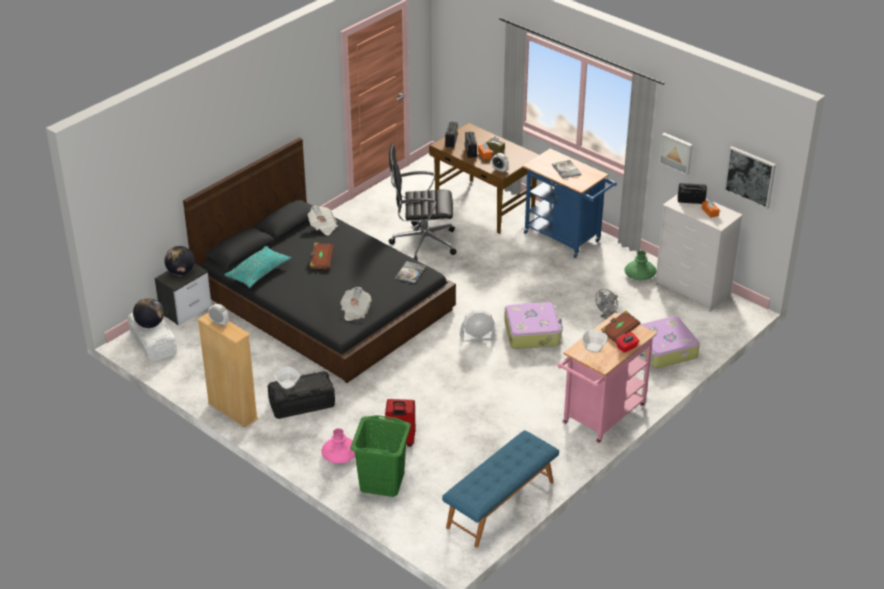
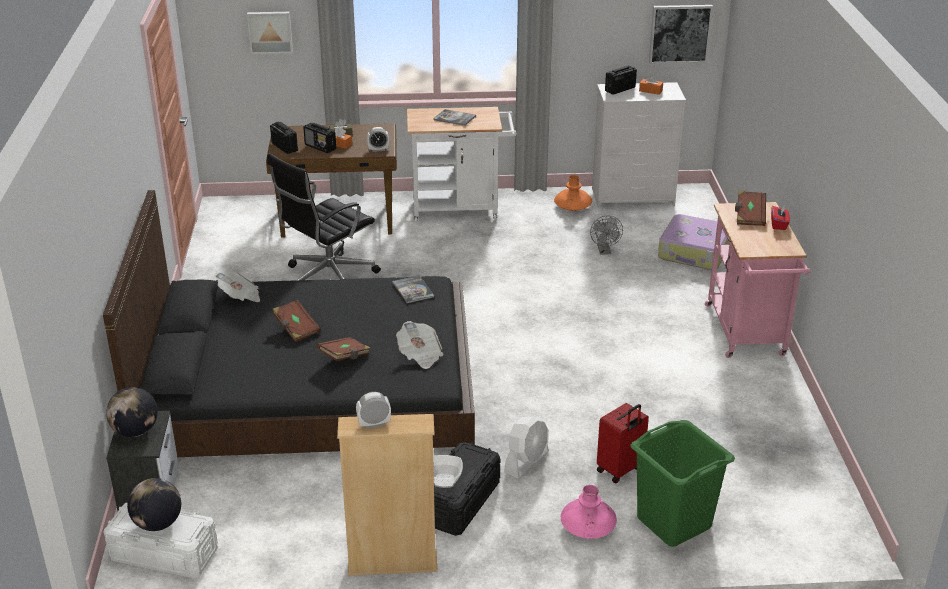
camera: 45 degrees left, 5 degrees down
turquoise pillow [224,246,291,288] -> none
blue bench [442,430,559,548] -> none
white fan [460,308,496,342] -> white fan moved to [504,417,549,479]
suitcase [504,302,563,349] -> none
blue cart [523,149,617,258] -> white cart [407,107,516,223]
bowl [582,330,608,353] -> none
green vase [624,250,656,280] -> orange vase [554,175,592,211]
picture [659,133,693,175] -> picture moved to [247,12,293,54]
none -> brown book [317,337,371,361]

